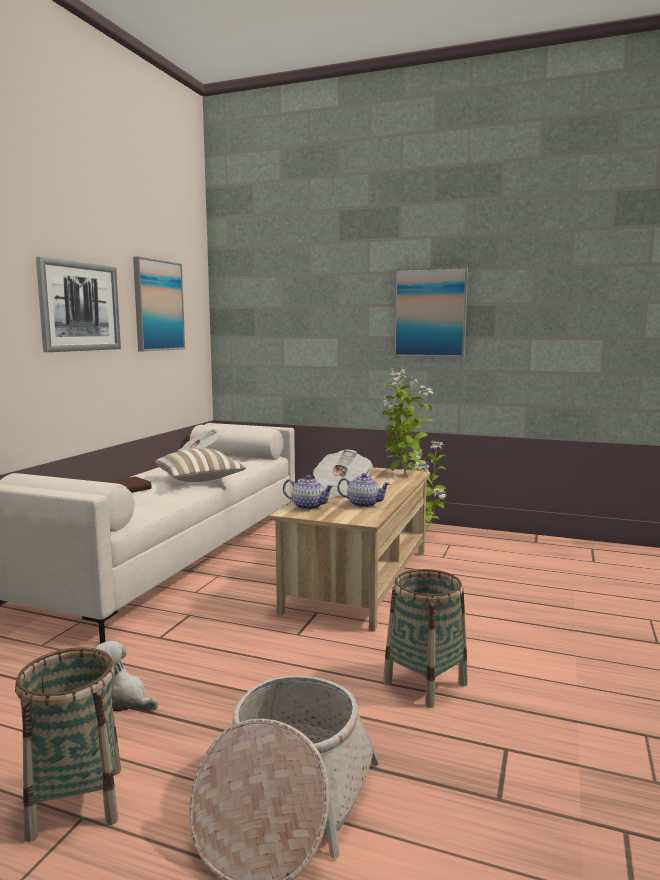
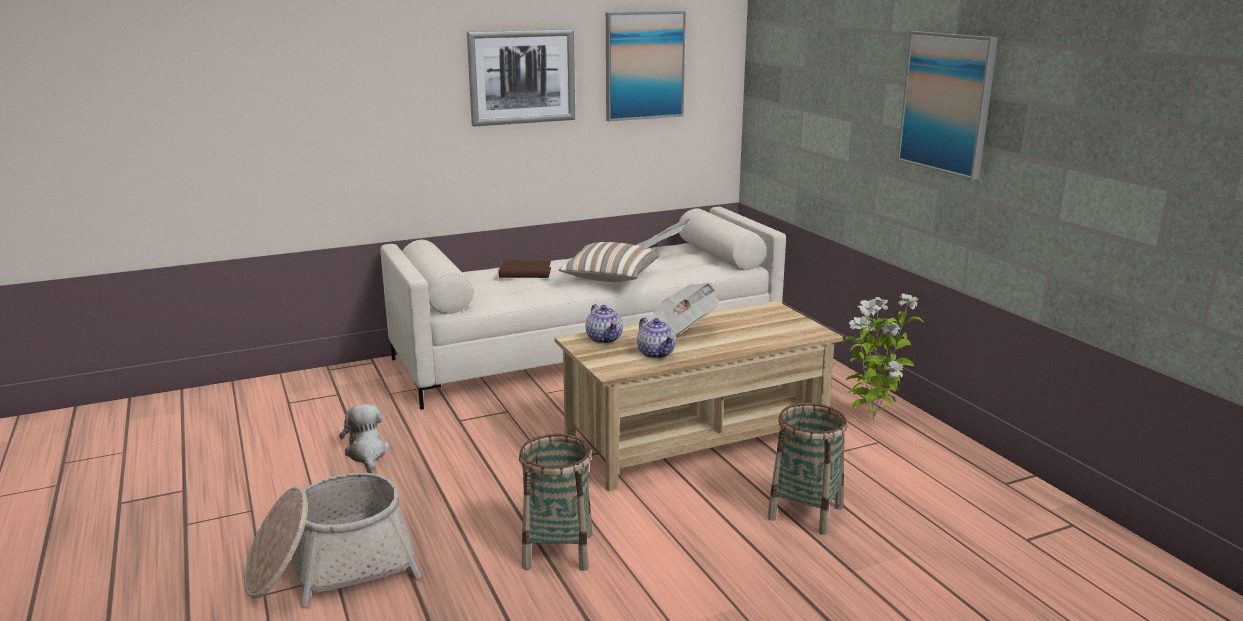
camera: 45 degrees right, 10 degrees up
basket [15,647,121,842] -> basket moved to [767,403,848,535]
potted plant [382,367,434,475] -> none

